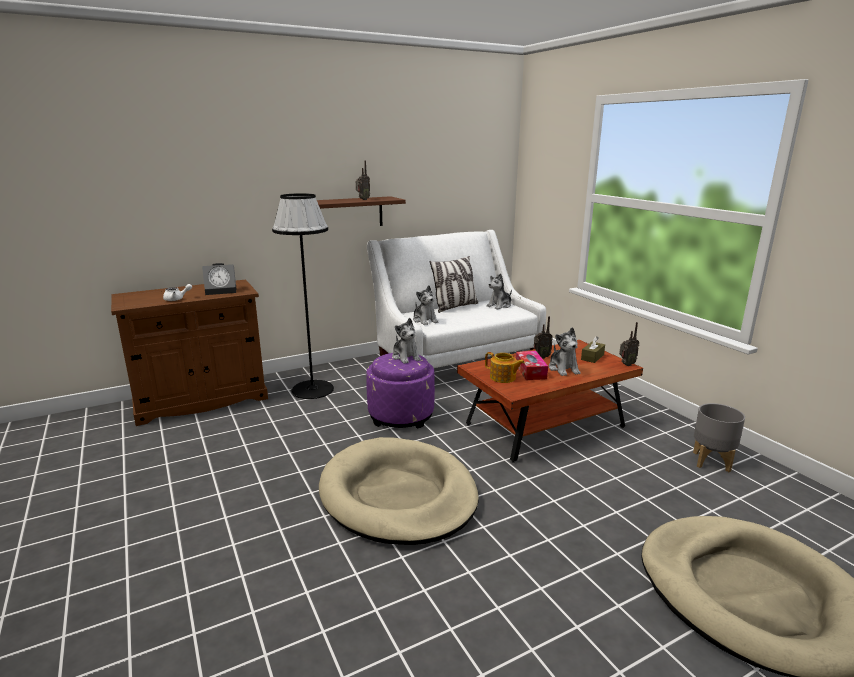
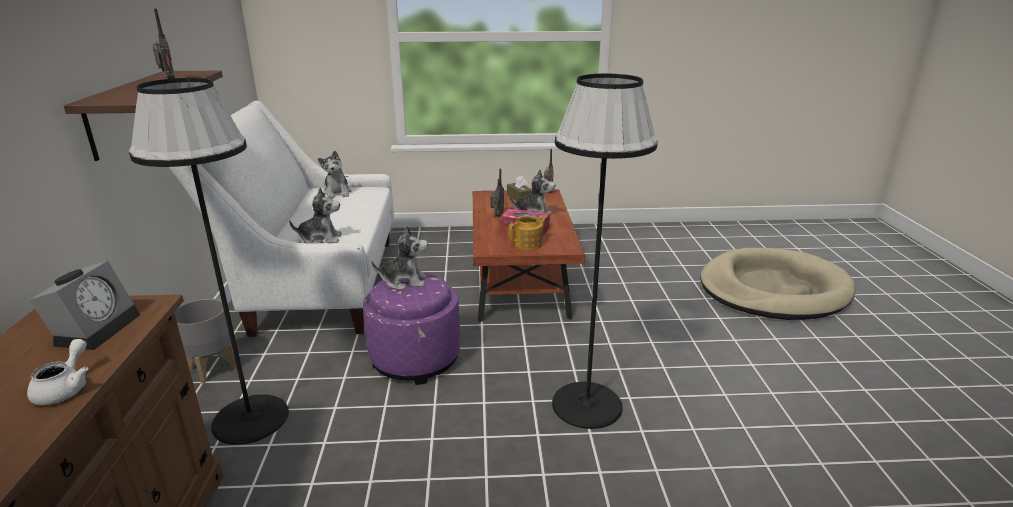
camera: 65 degrees left, 5 degrees up
beige dog bed [319,437,479,545] -> black floor lamp [552,74,658,429]
pillow [430,256,478,313] -> none
grey planter [693,403,745,472] -> grey planter moved to [174,298,237,383]

